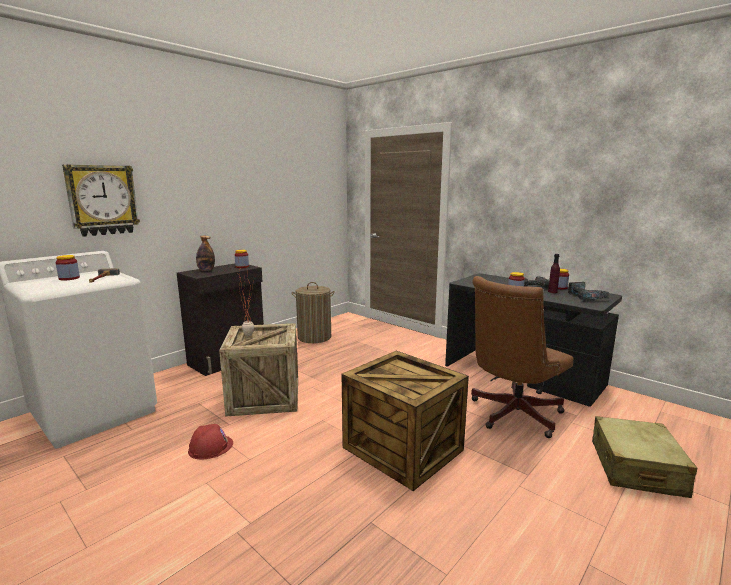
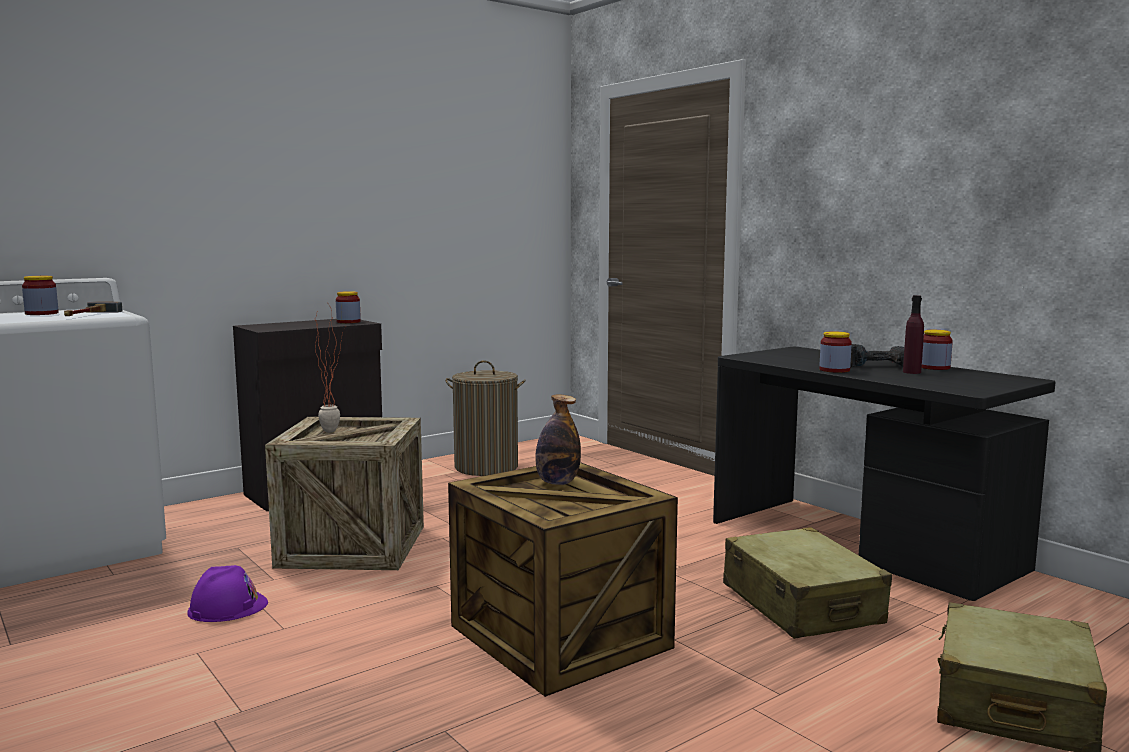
camera: 10 degrees right, 5 degrees down
wall clock [62,164,140,237] -> none
red hard hat [188,424,233,459] -> purple hard hat [187,565,268,622]
bottle [196,236,215,271] -> bottle moved to [535,394,581,485]
brown office chair [471,276,573,438] -> beige suitcase [723,527,892,639]
power drill [568,282,611,300] -> none

